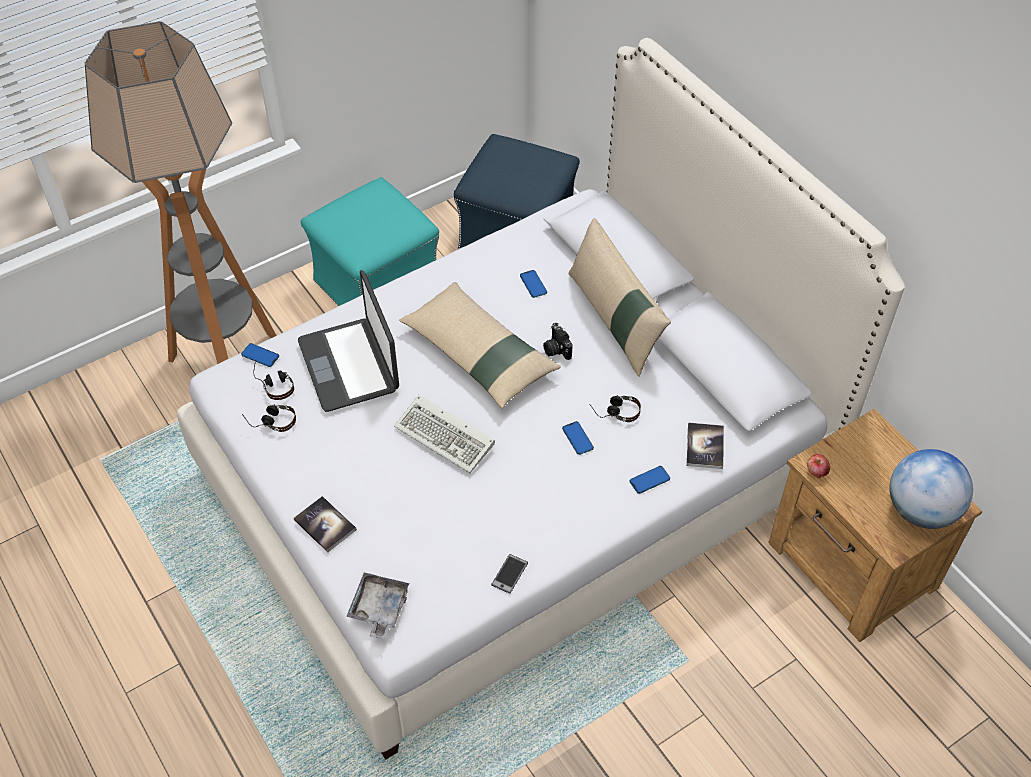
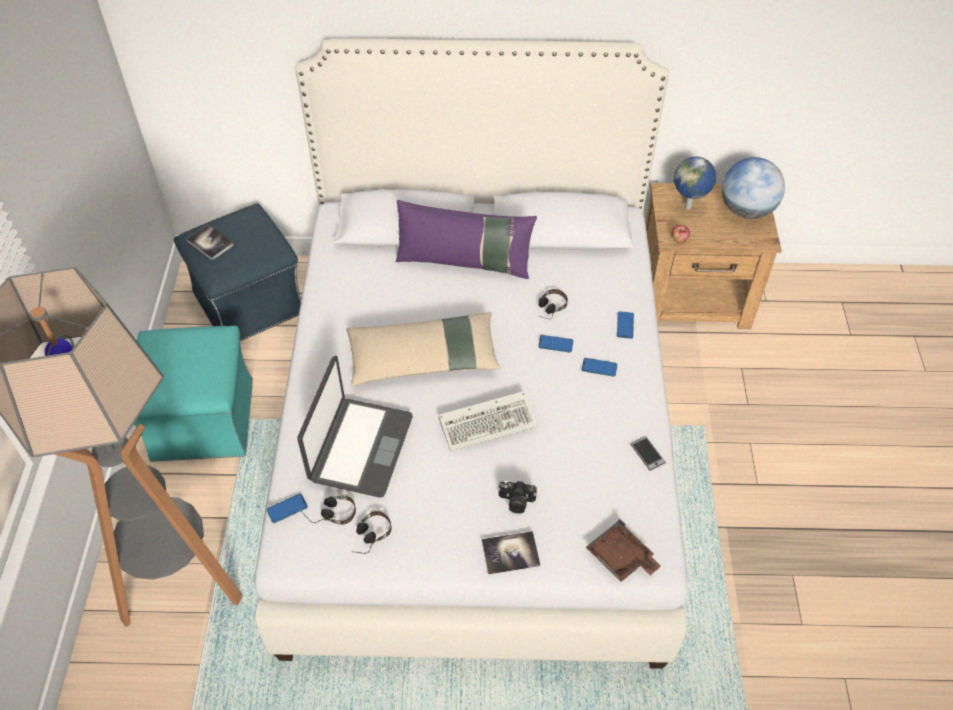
camera: 55 degrees left, 0 degrees up
laptop [298,270,399,412] -> laptop turned 90 degrees counterclockwise [297,356,413,498]
grey tray [346,573,410,640] -> brown tray [586,519,661,582]
phone [520,270,547,298] -> phone moved to [582,358,617,377]
camera [543,323,573,360] -> camera moved to [498,480,537,514]
beige pillow [568,218,671,377] -> purple pillow [396,200,537,279]
book [687,422,724,469] -> book moved to [186,225,234,260]
none -> globe [674,156,716,209]

